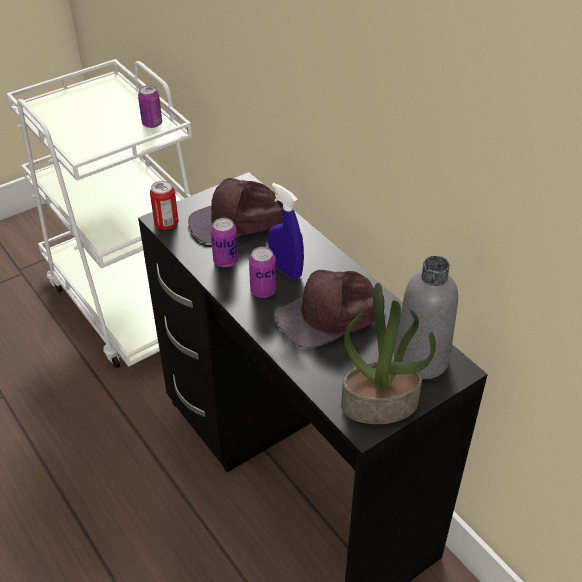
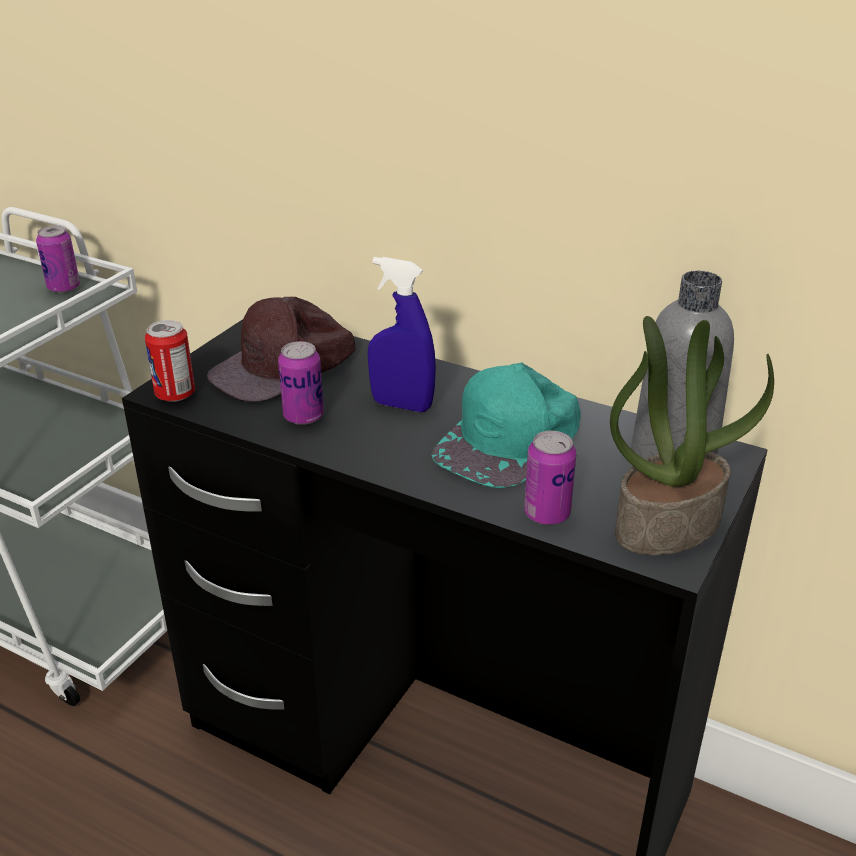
camera: 25 degrees left, 10 degrees down
can [249,247,276,298] -> can moved to [524,431,576,525]
brown cap [276,270,384,348] -> turquoise cap [431,362,581,488]

